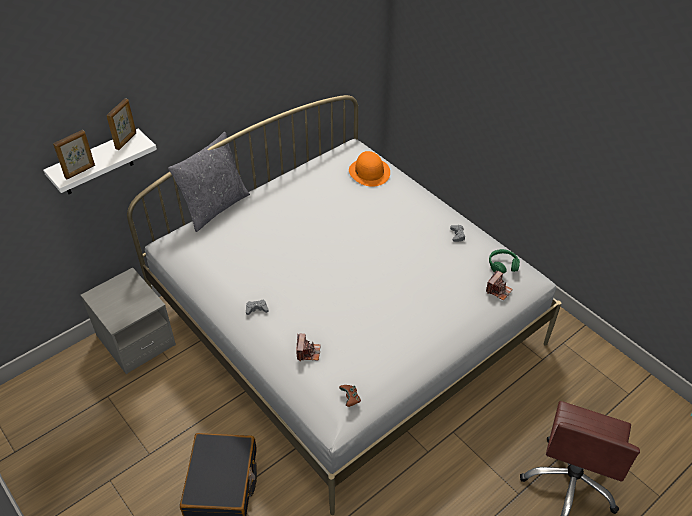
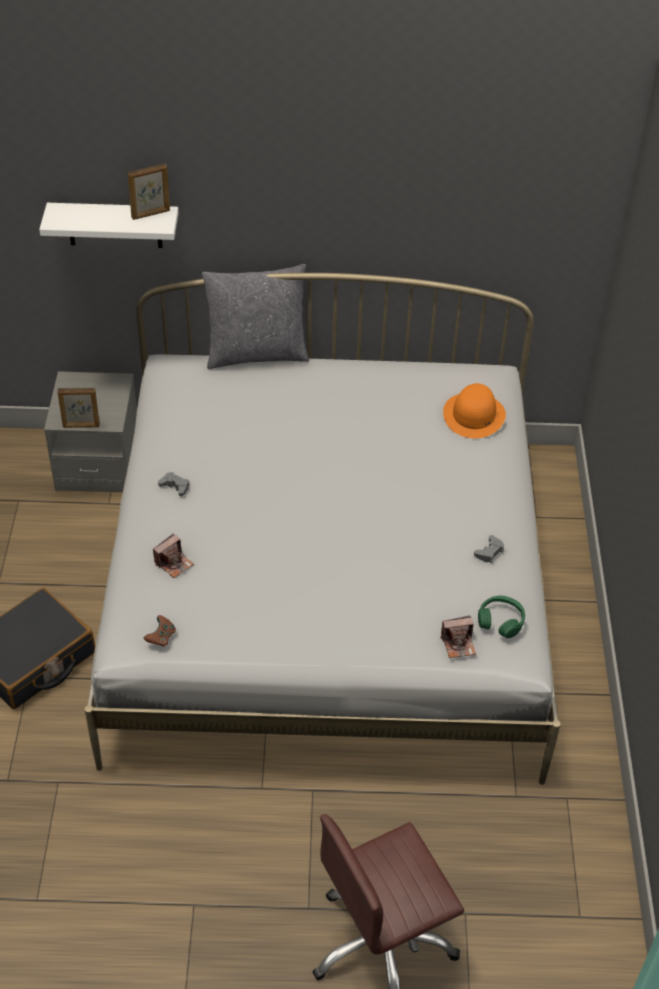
camera: 40 degrees right, 0 degrees up
picture frame [53,130,95,179] -> picture frame moved to [57,388,100,428]

